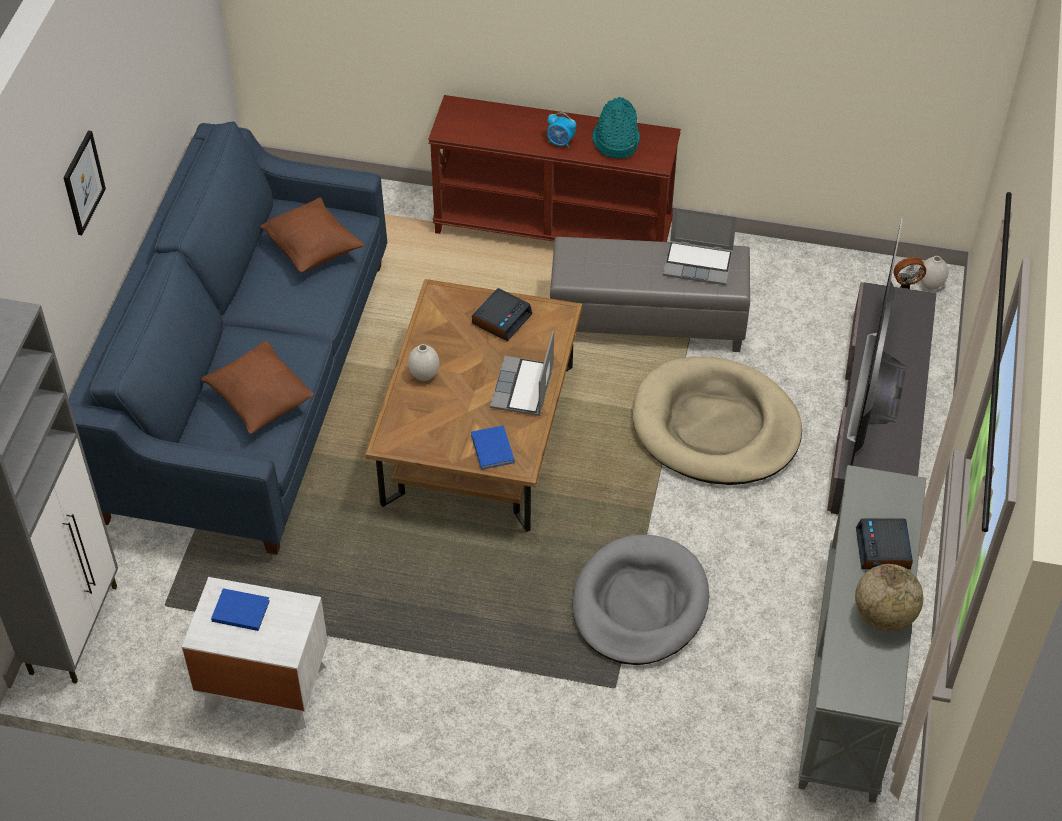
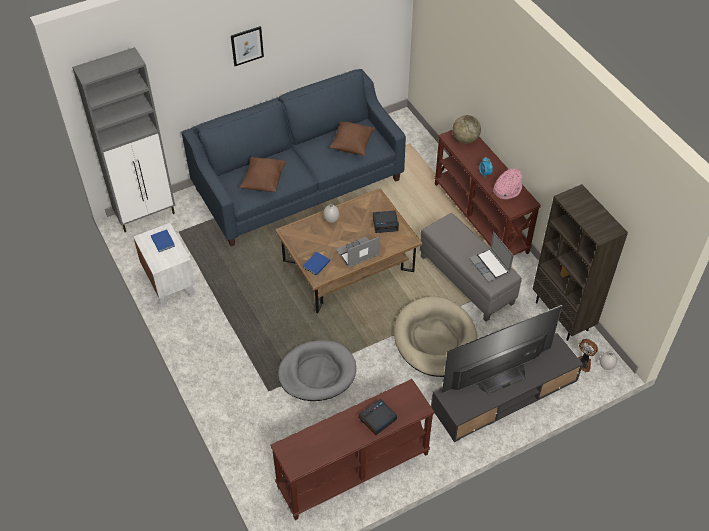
camera: 50 degrees right, 0 degrees up
turquoise hat [592,97,640,159] -> pink hat [493,168,522,199]
grey console table [798,465,926,803] -> brown console table [270,379,434,520]
globe [855,564,923,631] -> globe moved to [452,115,481,144]
none -> brown bookcase [533,184,628,341]

